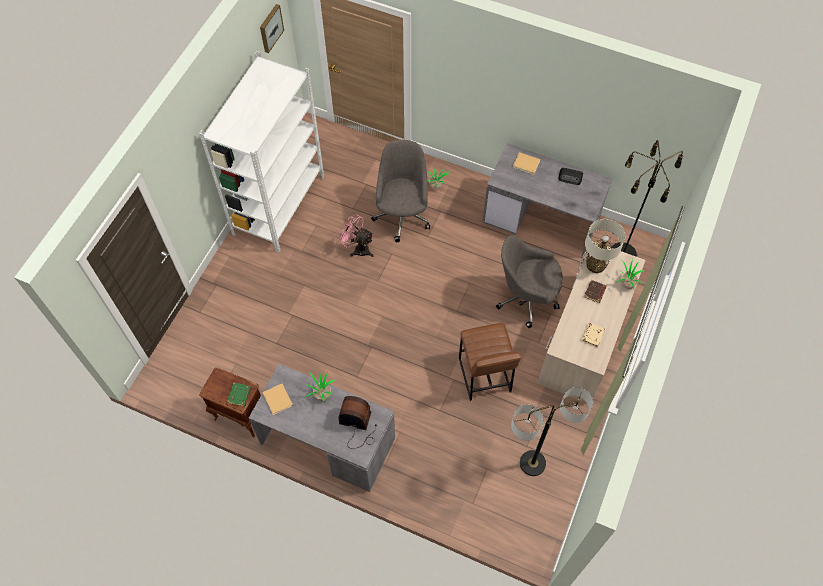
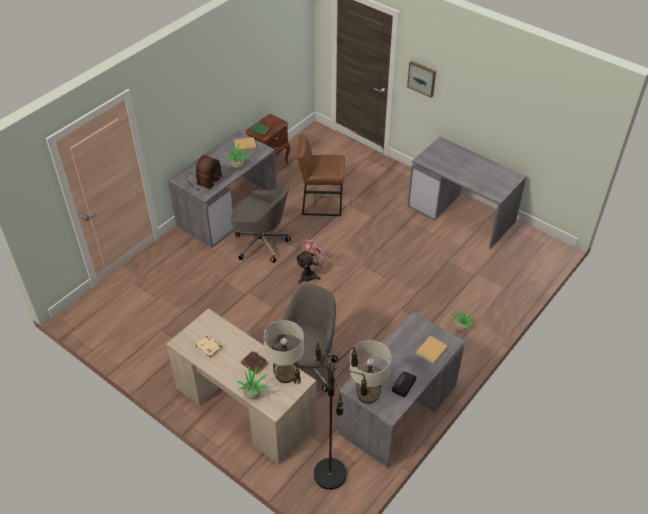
camera: 105 degrees right, 15 degrees down
white bookcase [199,51,324,253] -> grey desk [407,136,527,249]
picture [260,4,284,53] -> picture moved to [407,61,436,98]
pink fan [340,214,374,257] -> pink fan moved to [295,237,330,284]
grey office chair [371,140,430,242] -> grey office chair moved to [231,181,291,263]
brown chair [459,323,521,401] -> brown chair moved to [297,134,345,216]
floor lamp [511,387,593,476] -> none
none -> table lamp [350,340,391,404]

